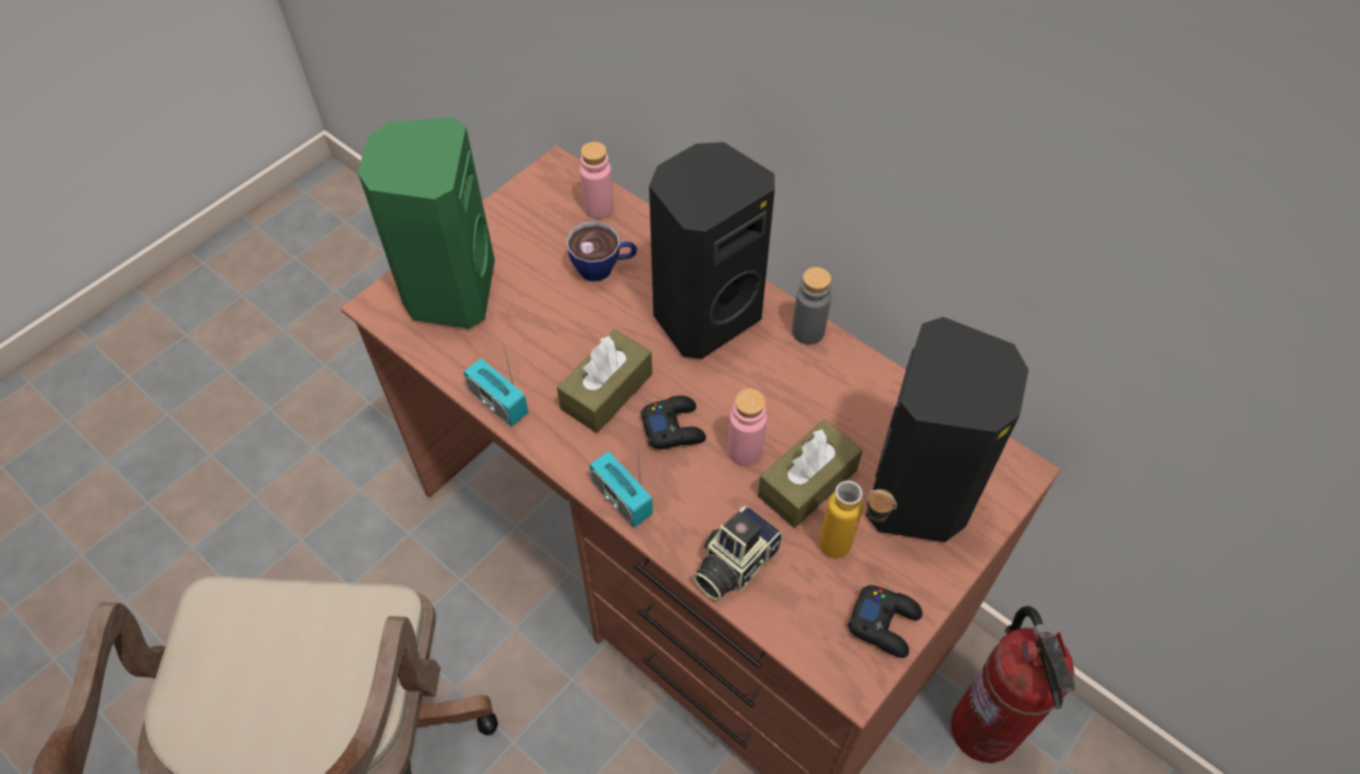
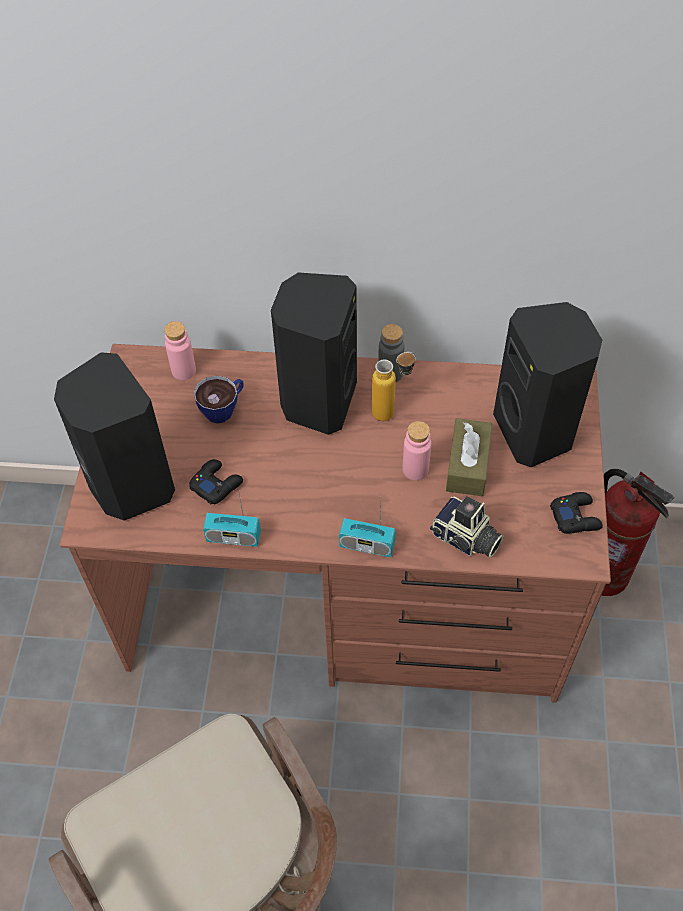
camera: 35 degrees left, 0 degrees up
green speaker [358,117,495,329] -> black speaker [54,352,175,521]
brown tissue box [557,329,652,433] -> none
black game controller [641,396,706,449] -> black game controller moved to [189,459,243,504]
camera [693,506,782,601] -> camera turned 60 degrees counterclockwise [430,496,504,558]
bottle [819,481,897,558] -> bottle moved to [372,352,416,421]

